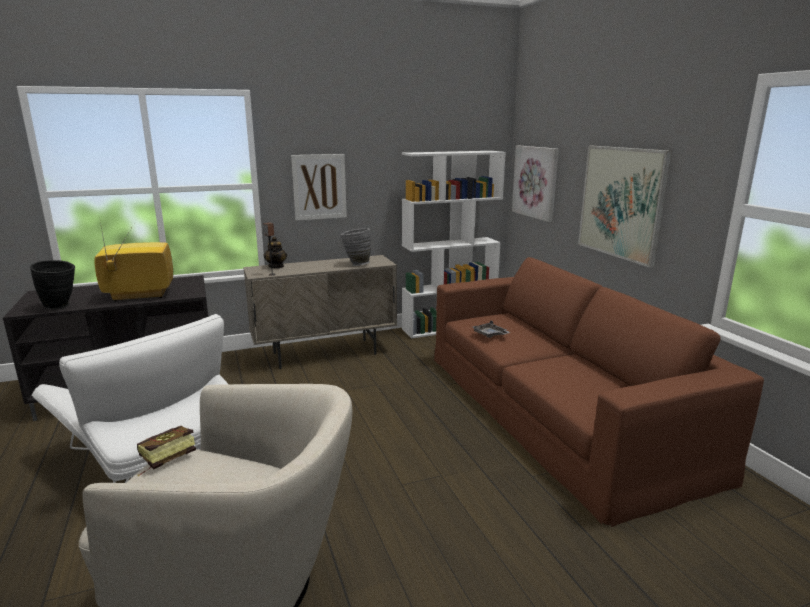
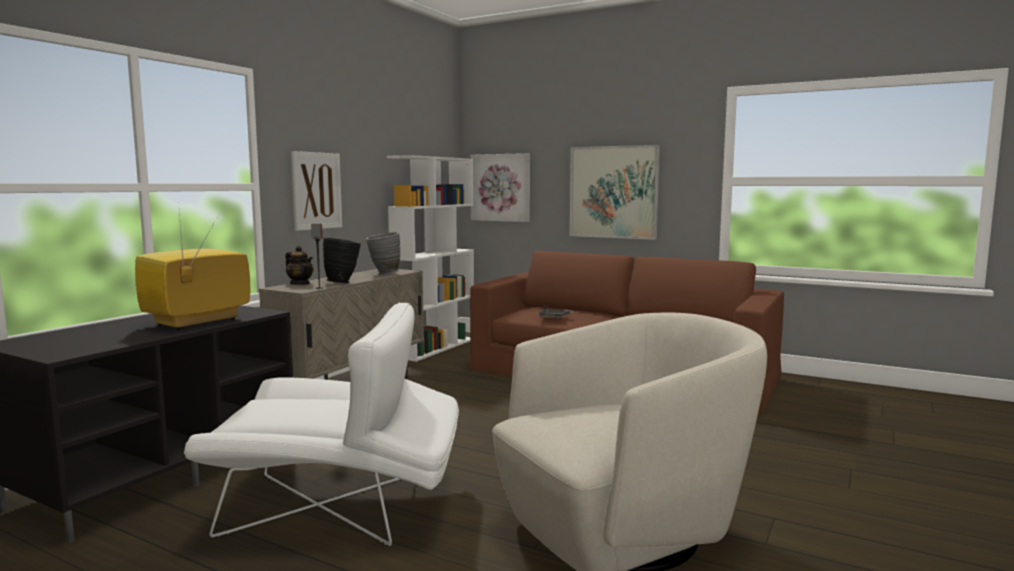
camera: 40 degrees left, 10 degrees down
black vase [30,260,75,309] -> black vase moved to [323,237,361,283]
book [137,426,196,476] -> none

